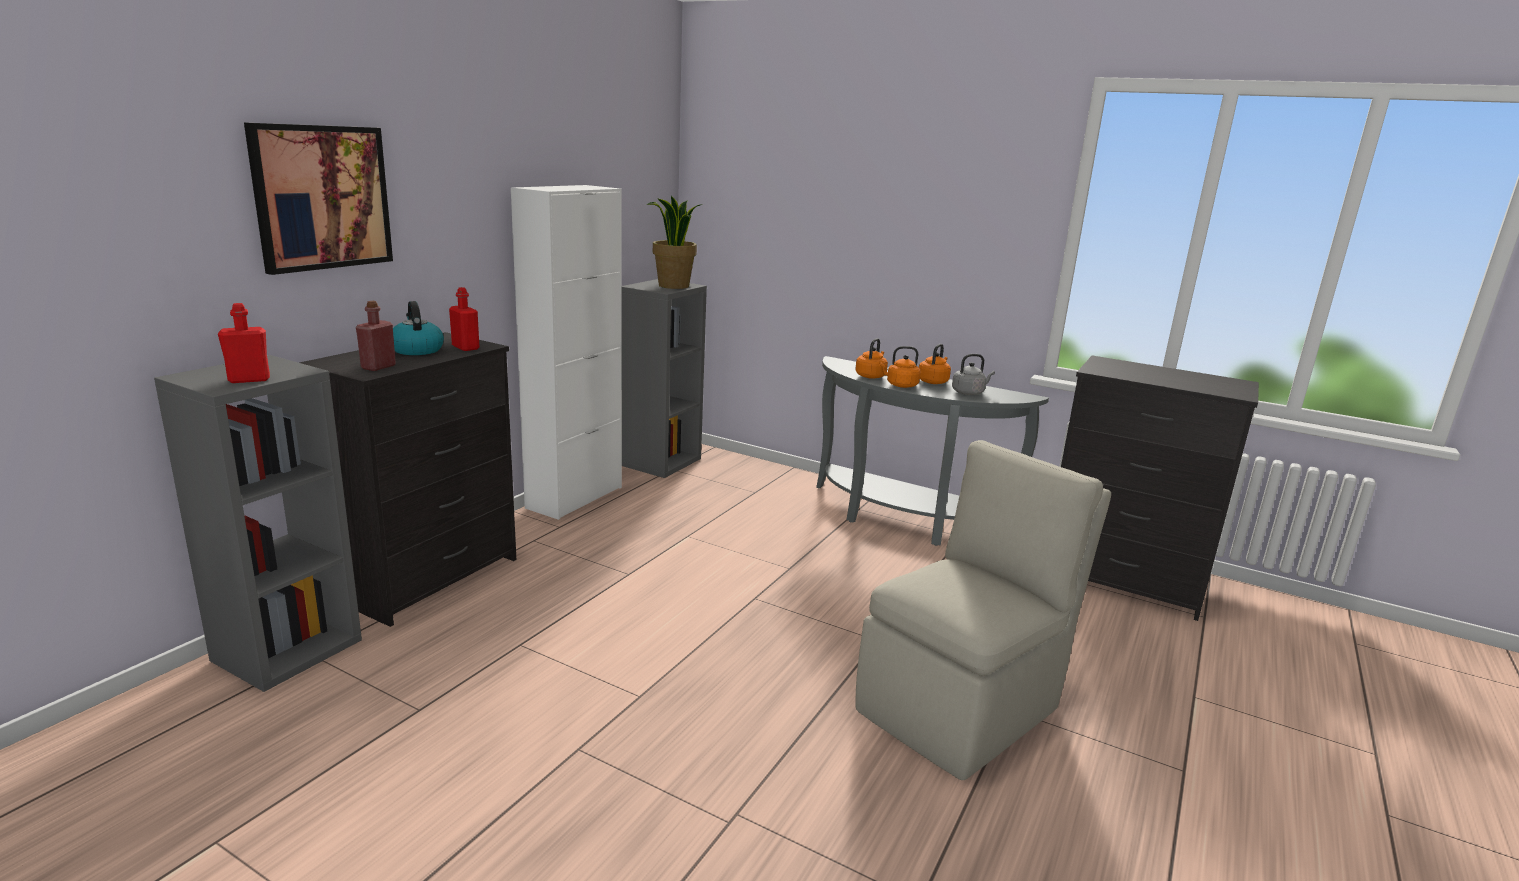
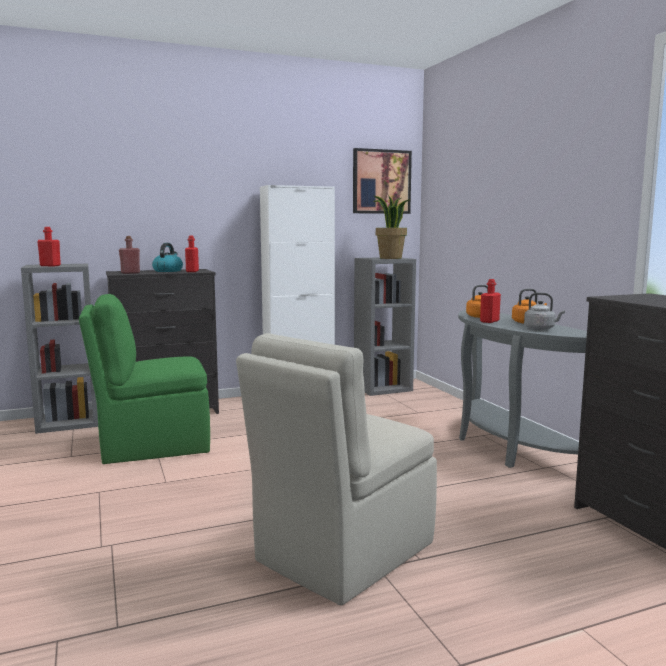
camera: 40 degrees right, 10 degrees down
picture [244,123,393,275] -> picture moved to [353,148,412,214]
beige chair [855,440,1111,780] -> beige chair turned 135 degrees clockwise [236,333,437,605]
orange kettle [879,346,920,388] -> red bottle [480,279,501,323]
none -> green chair [79,294,210,464]

